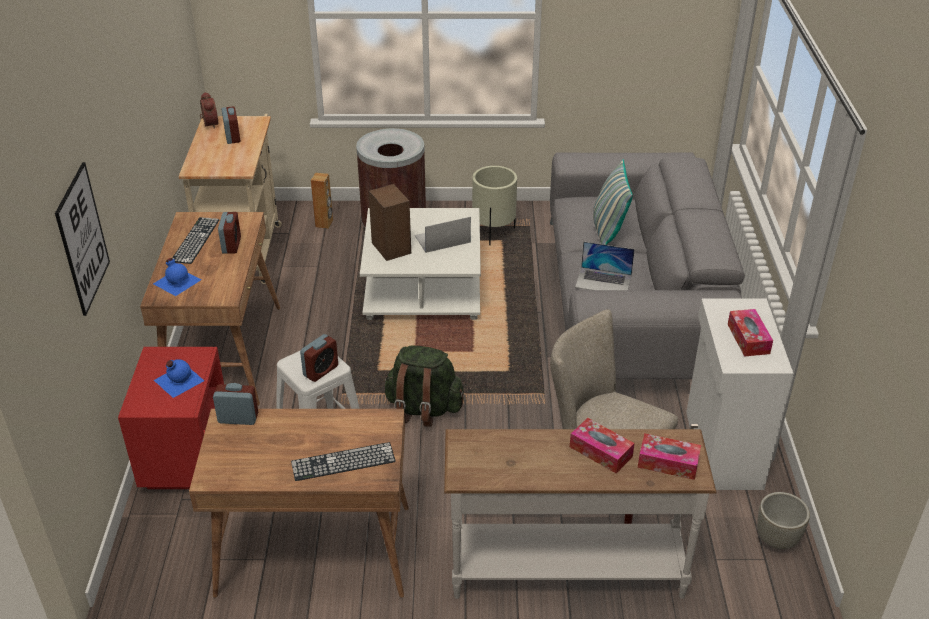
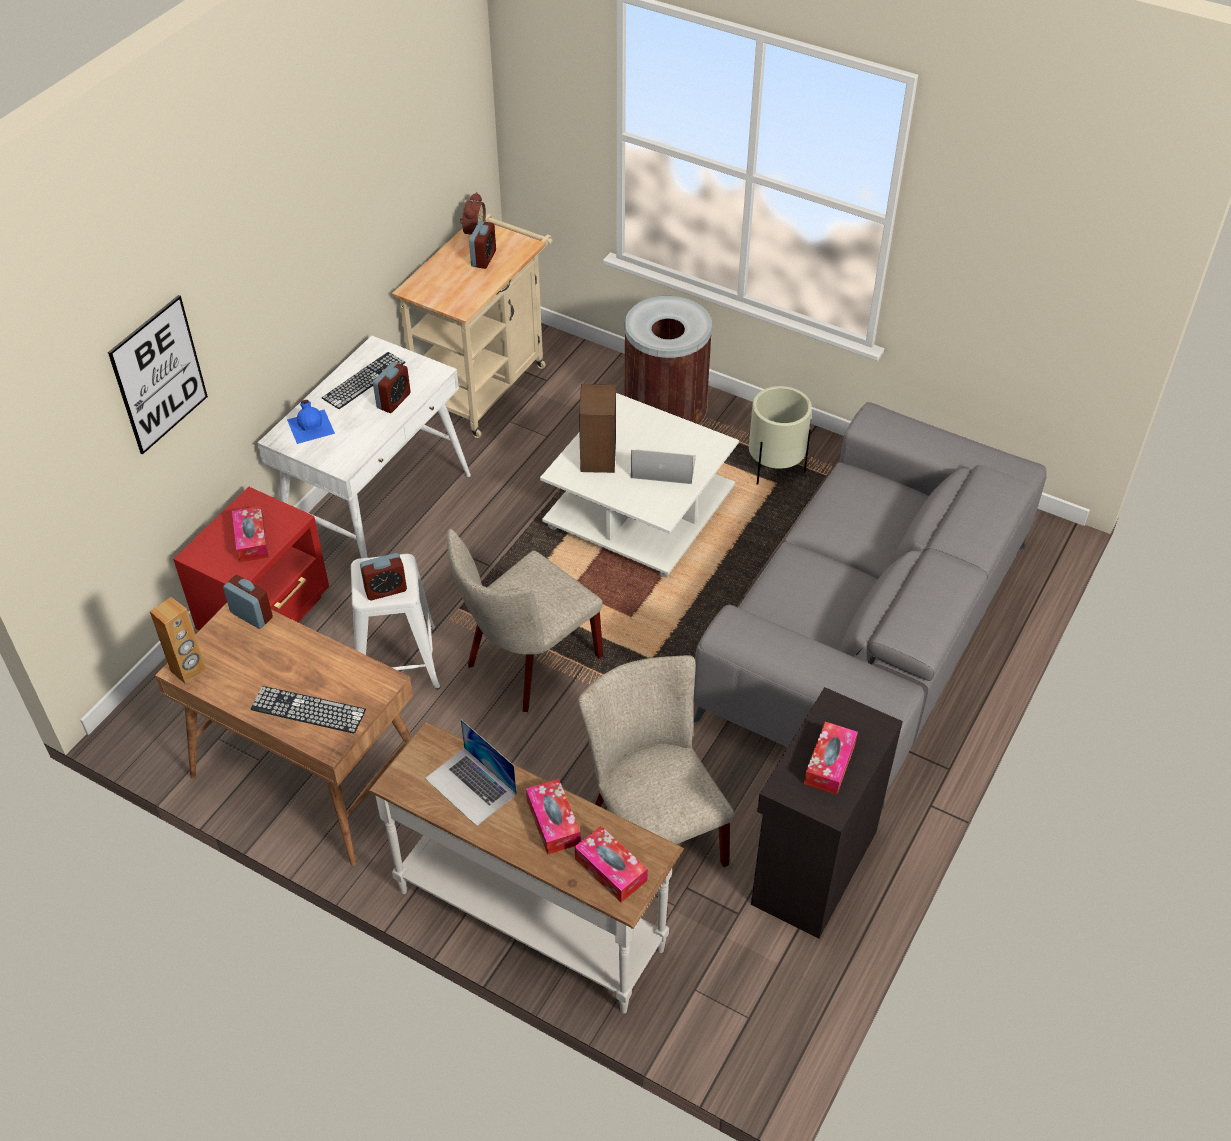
camera: 30 degrees right, 10 degrees up
brown desk [140,212,281,406] -> white desk [258,336,471,558]
blue bottle [154,359,204,398] -> tissue box [232,506,269,562]
brown speaker [311,173,333,229] -> brown speaker moved to [150,597,206,684]
green backpack [383,346,464,427] -> beige chair [447,529,603,712]
laptop [575,241,635,290] -> laptop moved to [425,719,517,826]
pillow [593,159,633,245] -> none
white cabinet [686,299,794,490] -> black cabinet [751,687,903,938]
grey planter [757,492,810,549] -> none

